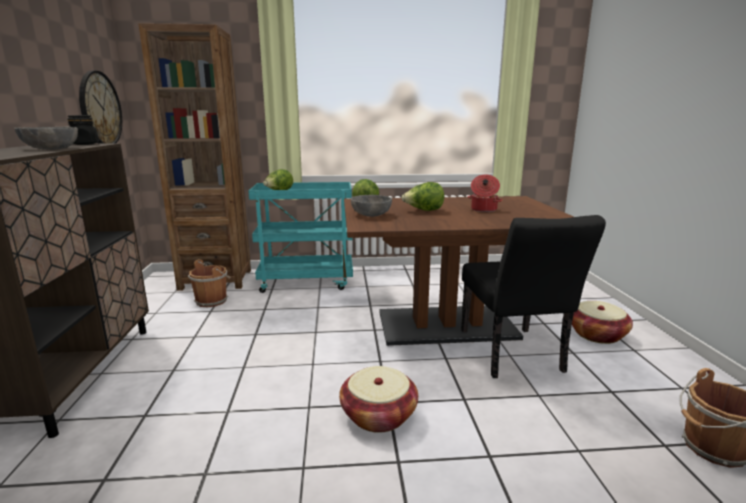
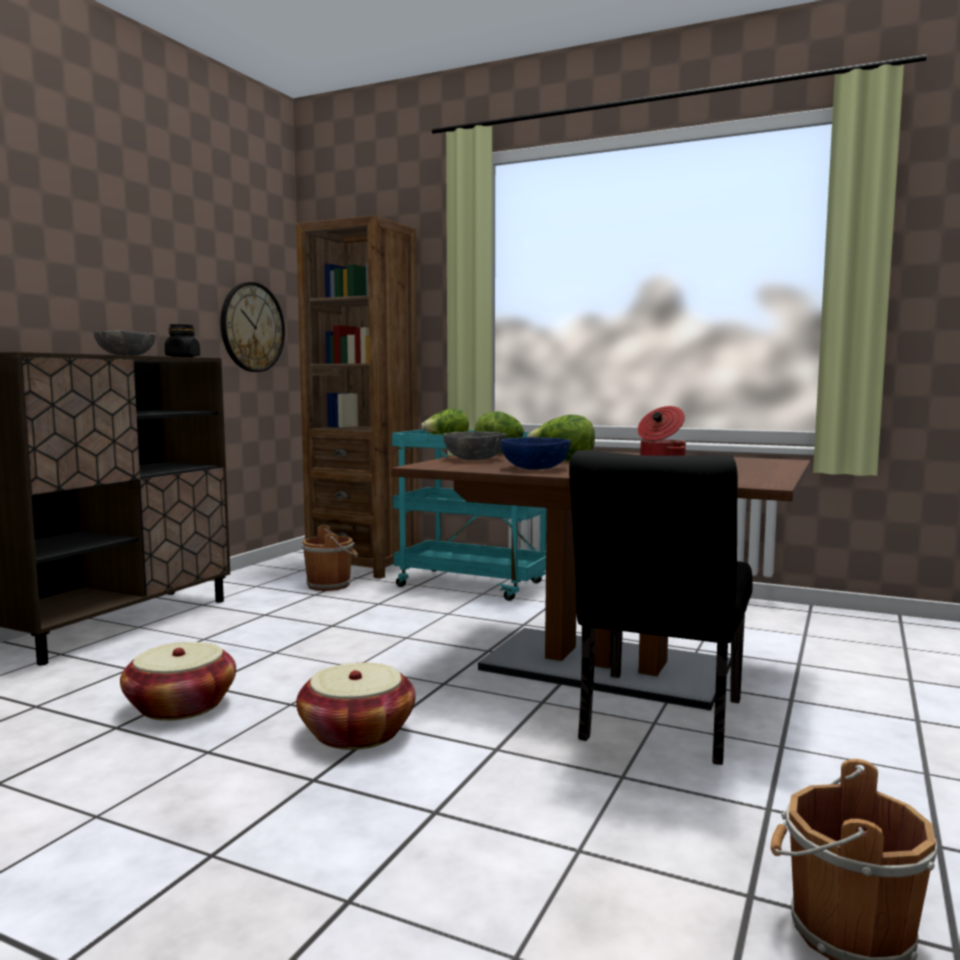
camera: 30 degrees right, 10 degrees down
basket [572,301,633,344] -> basket moved to [120,642,236,721]
none -> blue bowl [501,437,571,470]

